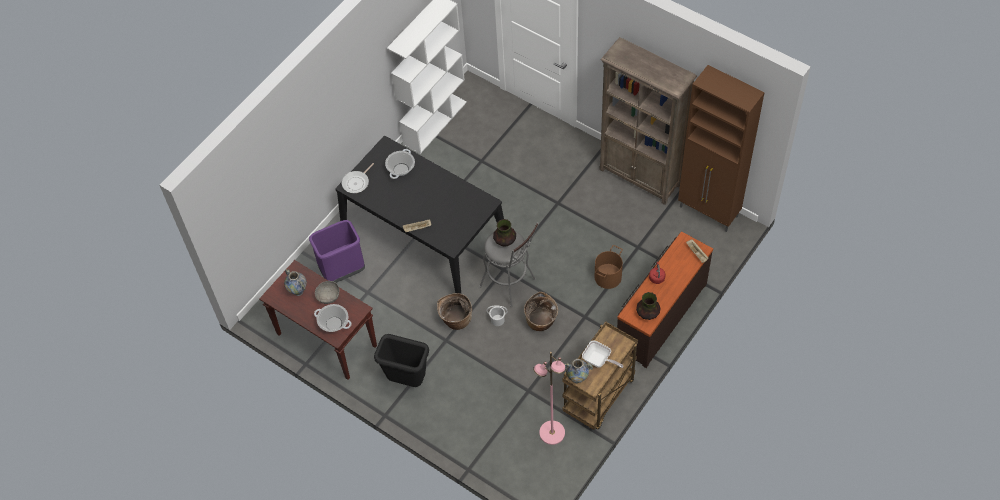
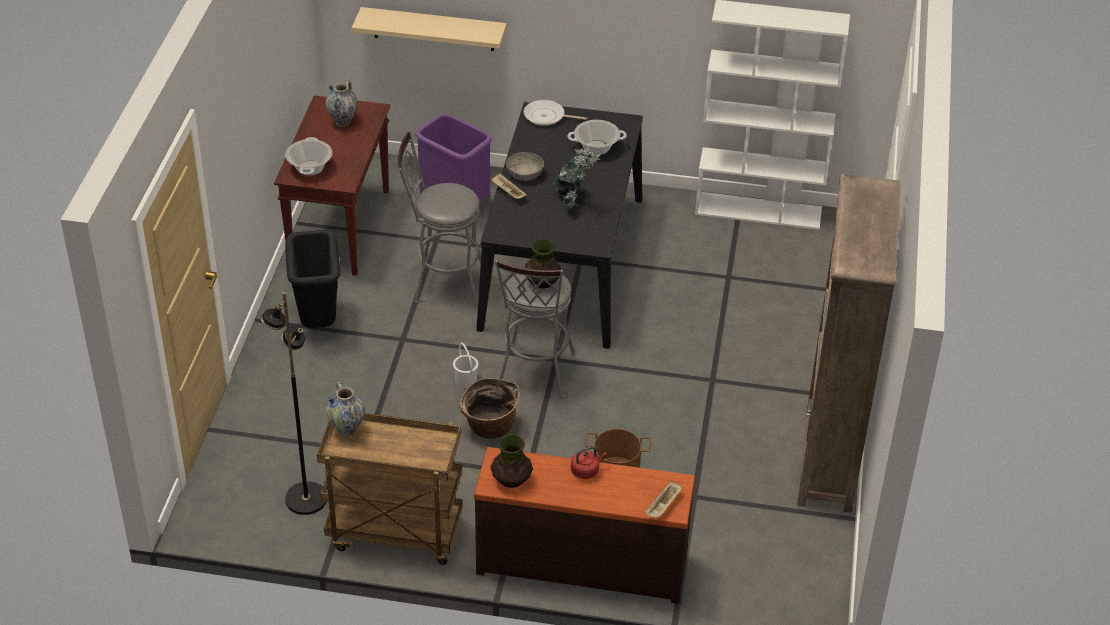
camera: 60 degrees right, 15 degrees down
grey bowl [315,281,339,304] -> grey bowl moved to [506,152,544,181]
basket [437,293,472,330] -> none
pink floor lamp [533,352,565,445] -> black floor lamp [261,292,326,515]
frying pan [582,341,624,368] -> none
brown cabinet [678,65,765,232] -> none
none -> beige shelf [352,7,507,51]
none -> grey stool [398,131,481,307]
none -> potted plant [554,147,601,209]

